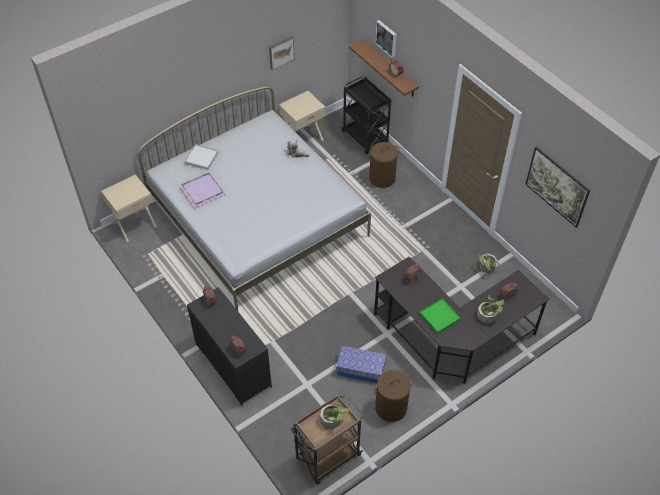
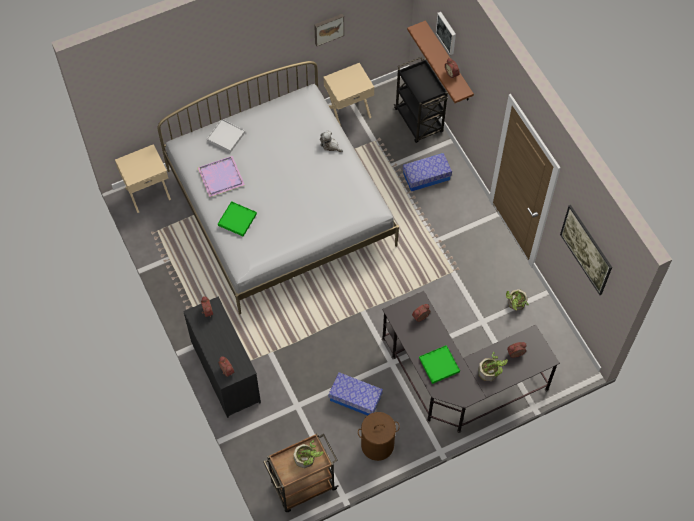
camera: 10 degrees right, 10 degrees up
brown laundry basket [369,142,399,188] -> storage box [403,153,452,191]
none -> green tray [218,201,257,236]

